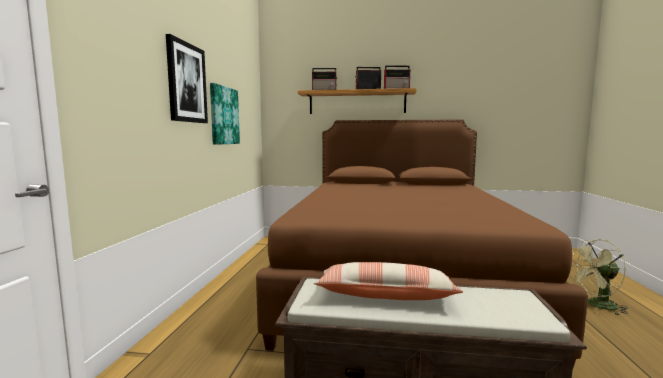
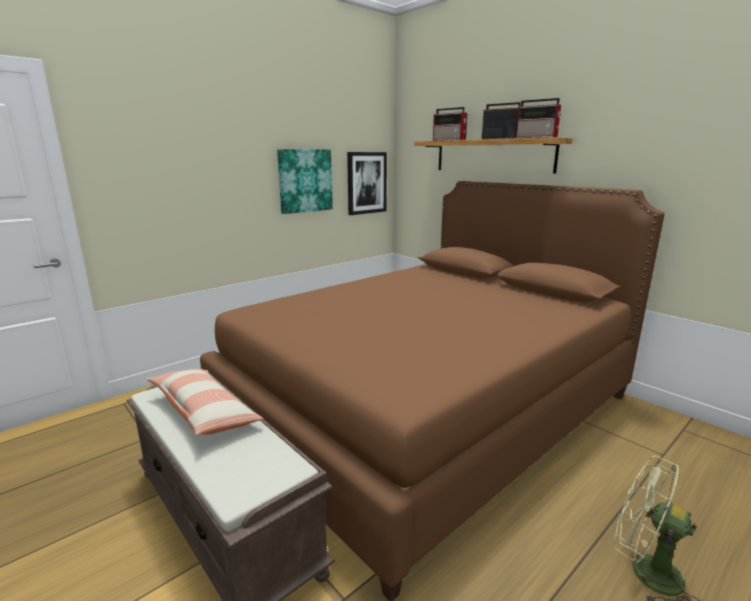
camera: 40 degrees right, 10 degrees up
picture [166,34,208,123] -> picture moved to [347,152,387,215]

